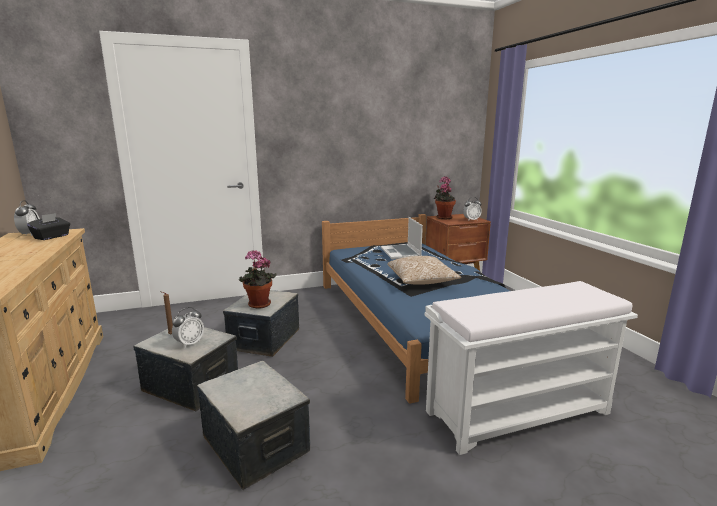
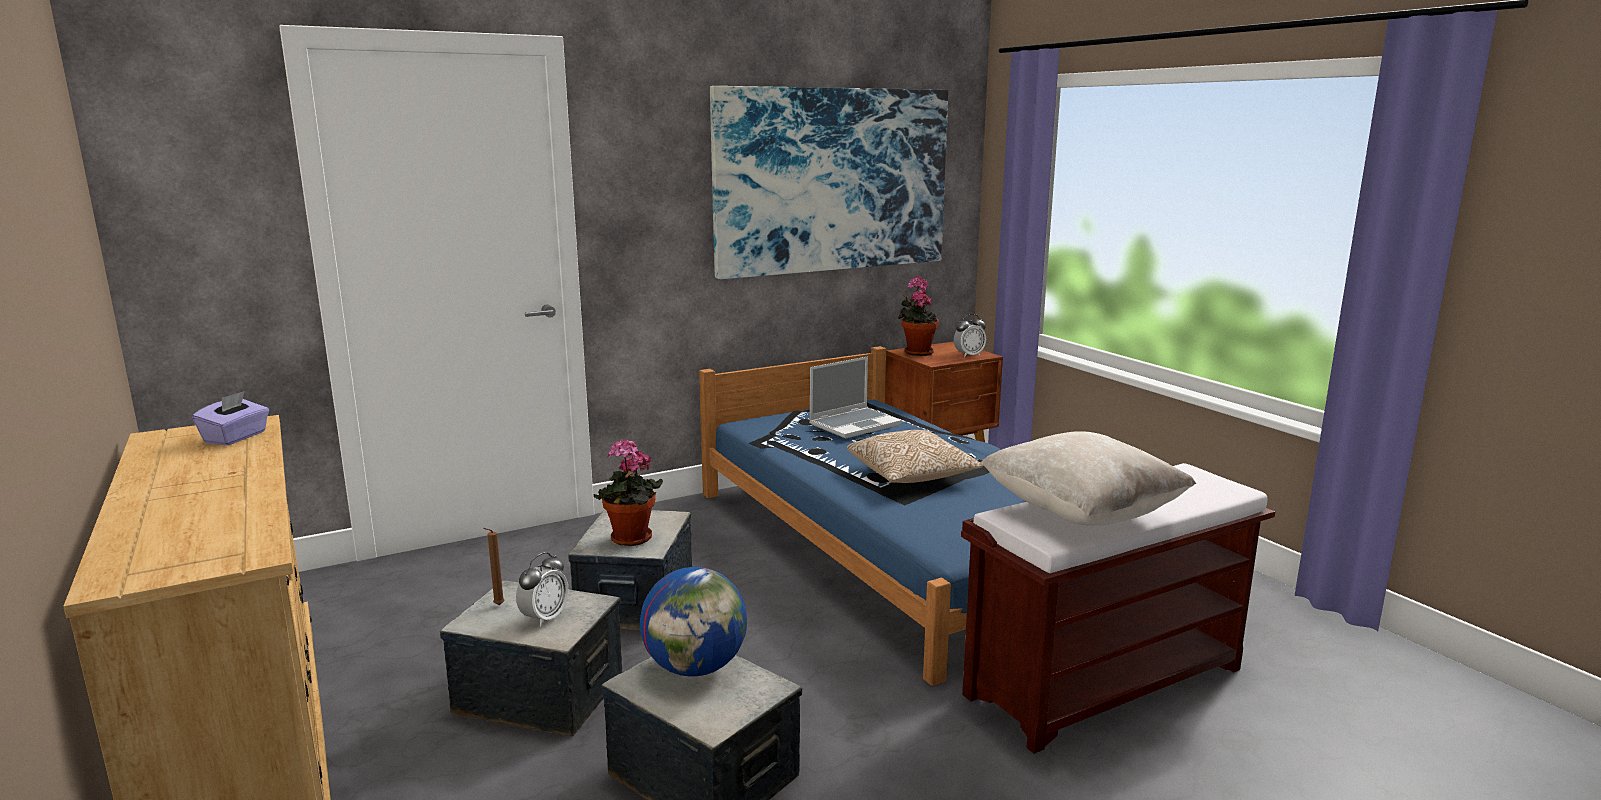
camera: 10 degrees left, 0 degrees up
alarm clock [14,200,40,236] -> none
black tissue box [27,213,70,240] -> purple tissue box [192,391,269,445]
laptop [381,217,423,259] -> laptop turned 105 degrees counterclockwise [809,356,902,438]
white bench [425,281,638,455] -> brown bench [961,463,1276,754]
none -> globe [640,567,747,677]
none -> picture [710,86,948,279]
none -> beige pillow [980,431,1196,526]

